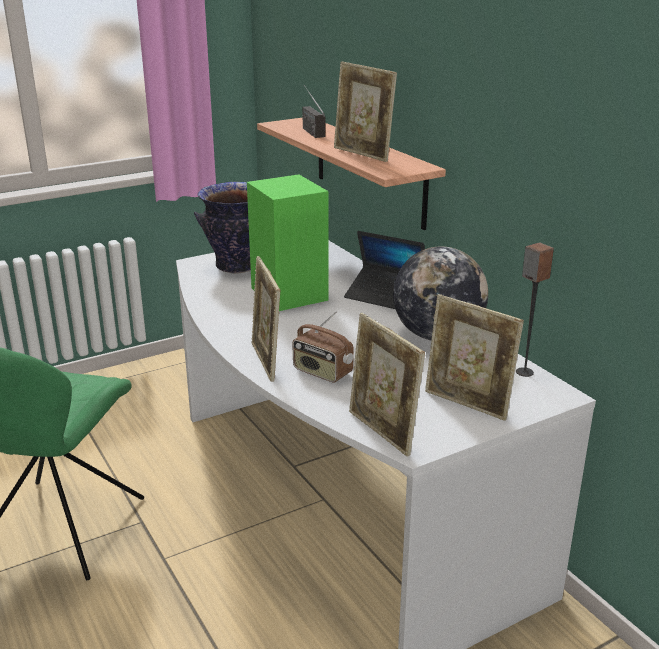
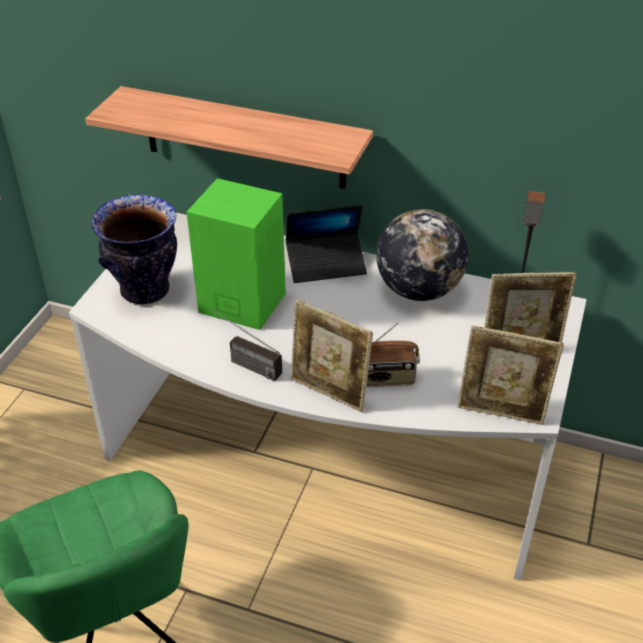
camera: 40 degrees left, 15 degrees up
radio [302,85,325,138] -> radio moved to [211,309,282,381]
picture frame [334,61,397,162] -> none

